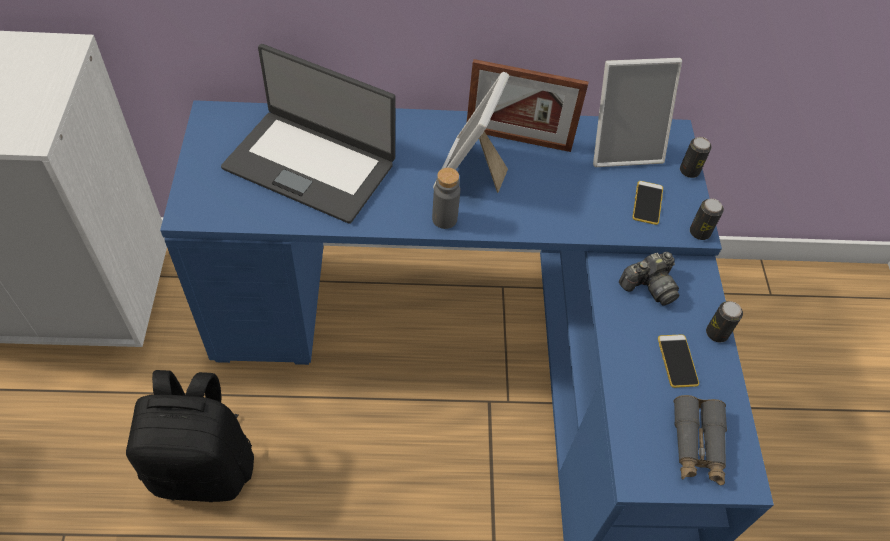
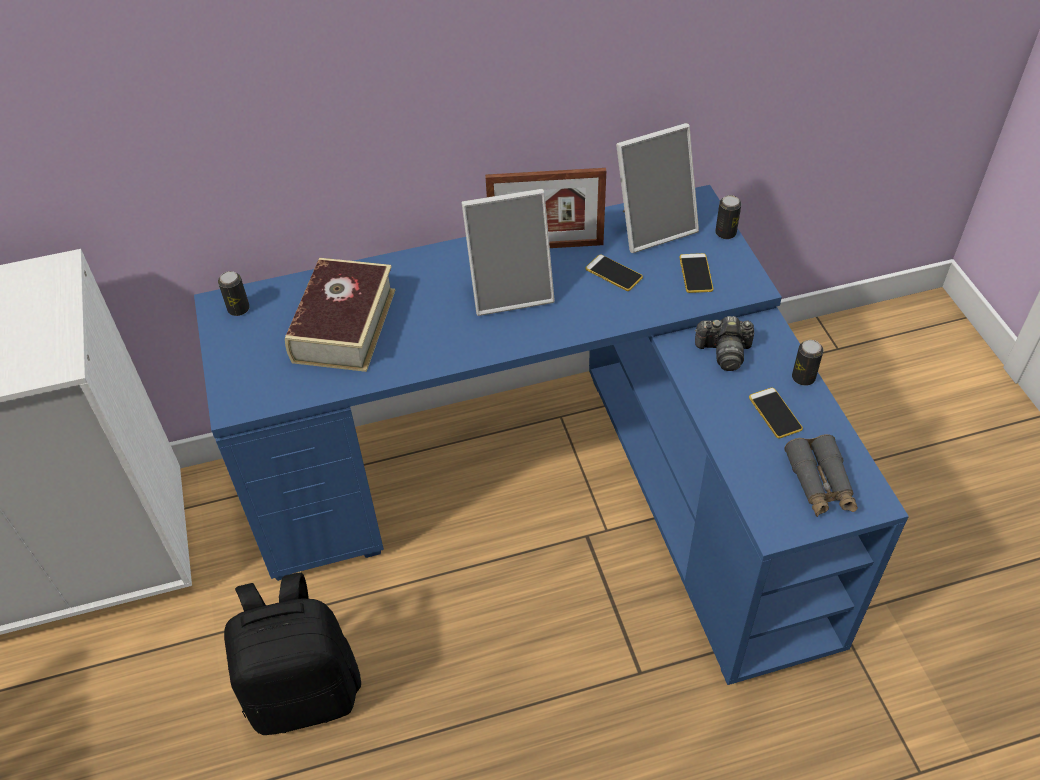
camera: 10 degrees left, 5 degrees down
laptop [221,44,395,224] -> book [285,258,395,372]
grey bottle [432,168,460,229] -> none
picture frame [433,72,509,193] -> picture frame turned 105 degrees counterclockwise [461,189,555,316]
camera [619,252,679,306] -> camera turned 45 degrees clockwise [695,316,754,371]
can [690,198,724,240] -> can moved to [218,271,250,316]
none -> phone [585,254,643,291]

